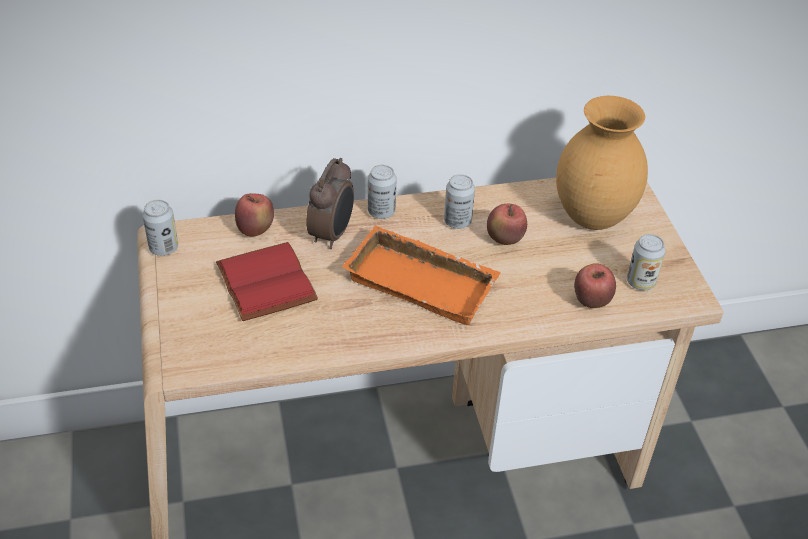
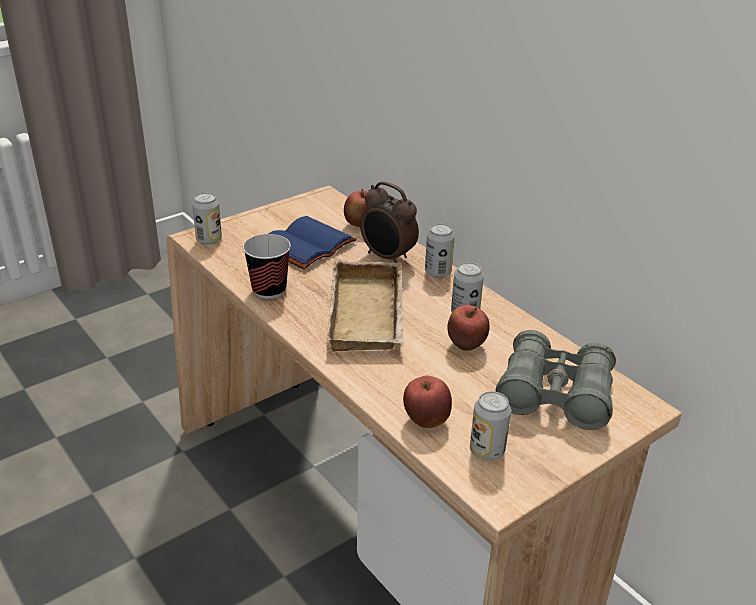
camera: 65 degrees right, 10 degrees down
can [142,200,178,256] -> can moved to [192,193,222,245]
red book [216,242,318,321] -> blue book [268,216,357,269]
alarm clock [306,158,354,249] -> alarm clock turned 45 degrees clockwise [360,181,419,263]
orange tray [342,225,501,325] -> beige tray [327,259,404,351]
brown vase [556,96,648,230] -> grey binoculars [496,330,616,430]
none -> cup [243,234,291,299]

